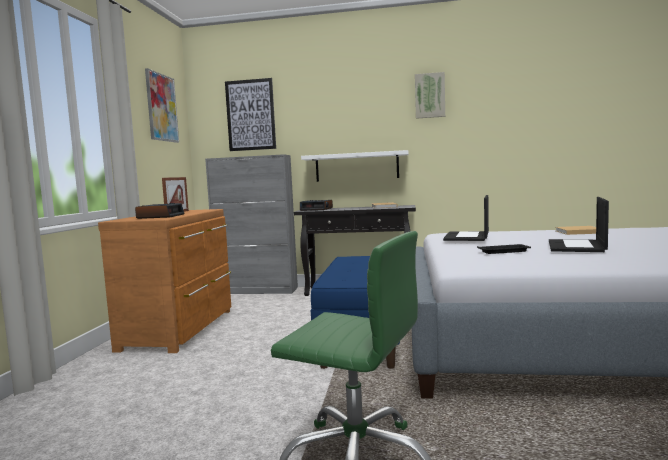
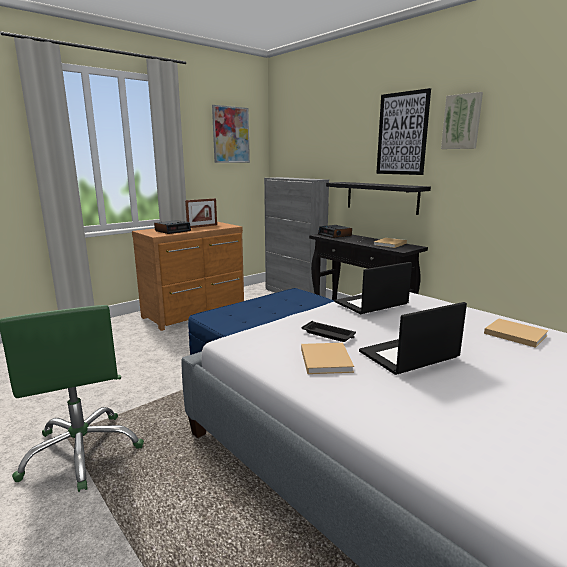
camera: 40 degrees right, 10 degrees up
picture [225,78,276,151] -> picture moved to [376,88,431,175]
white shelf [301,150,409,182] -> black shelf [326,182,431,215]
none -> beige book [301,343,354,374]

